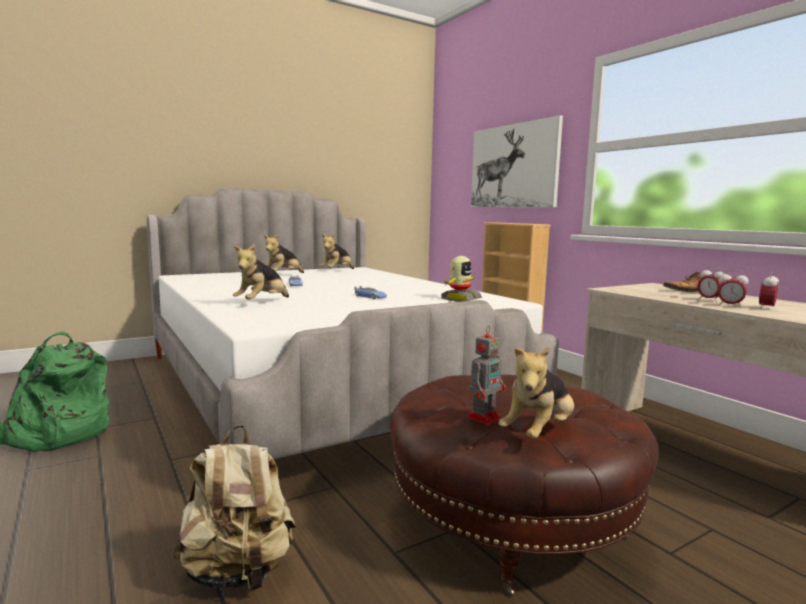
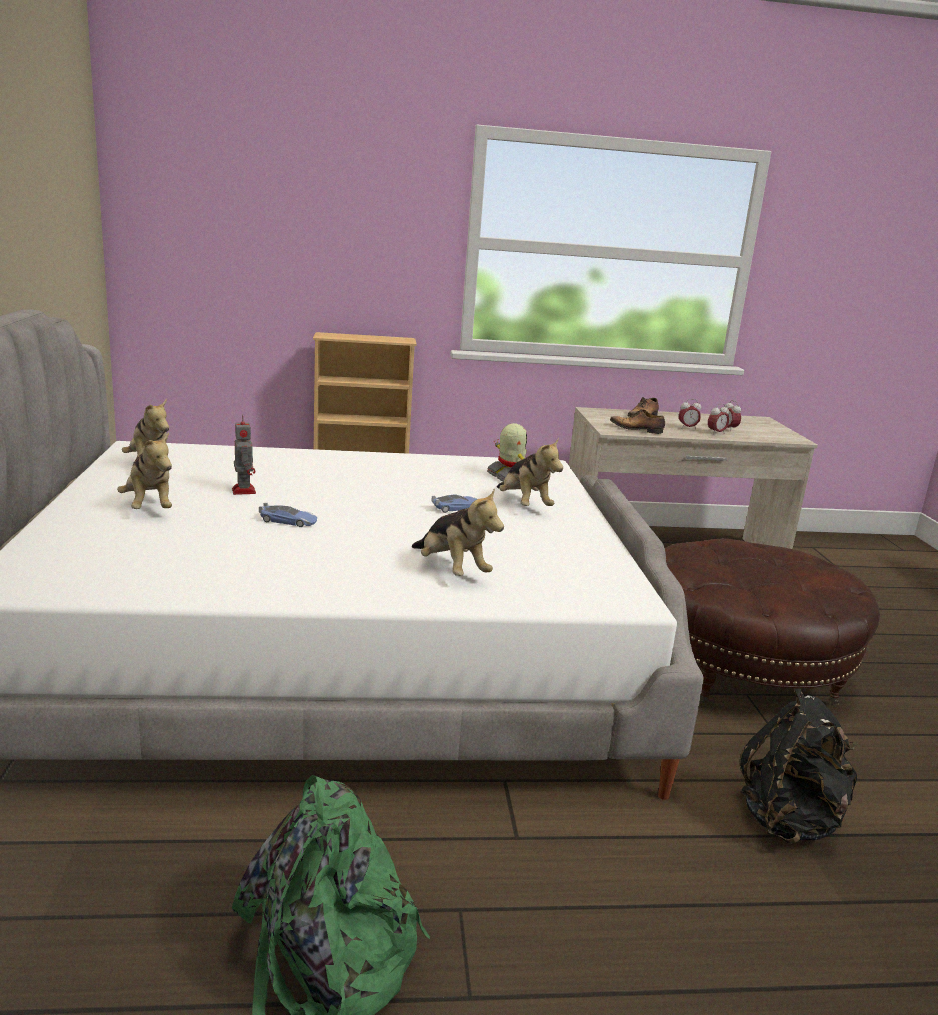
camera: 65 degrees left, 10 degrees up
beige backpack [173,425,296,591] -> black backpack [739,688,857,844]
toy robot [467,325,506,425] -> toy robot moved to [232,414,256,495]
picture [471,115,563,207] -> none
plush toy [498,346,574,439] -> plush toy moved to [497,438,563,506]
none -> shoe [610,409,665,434]

